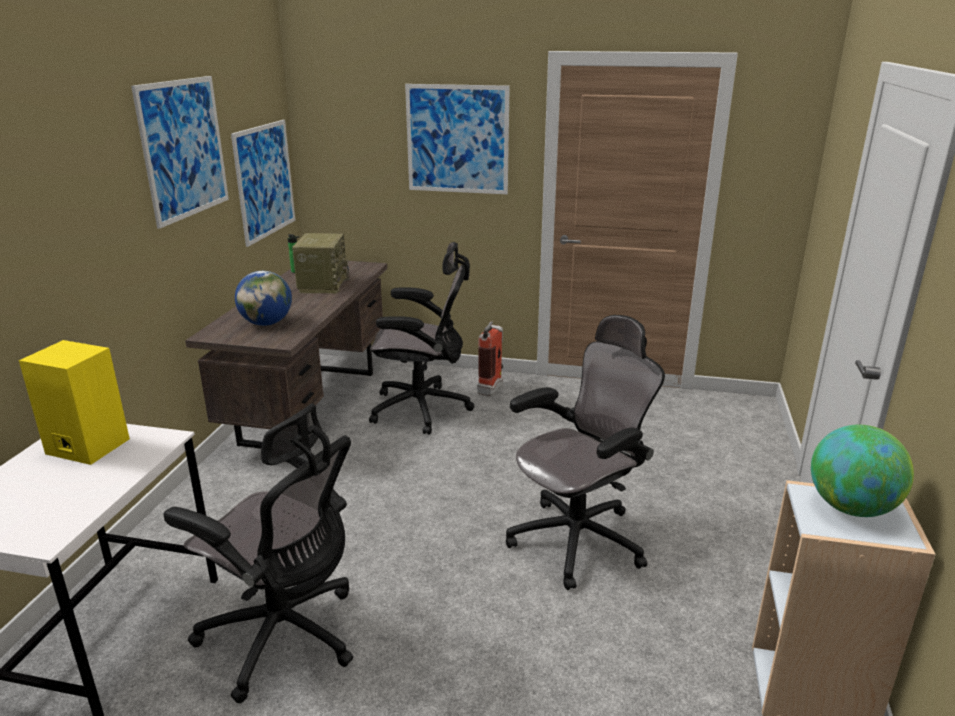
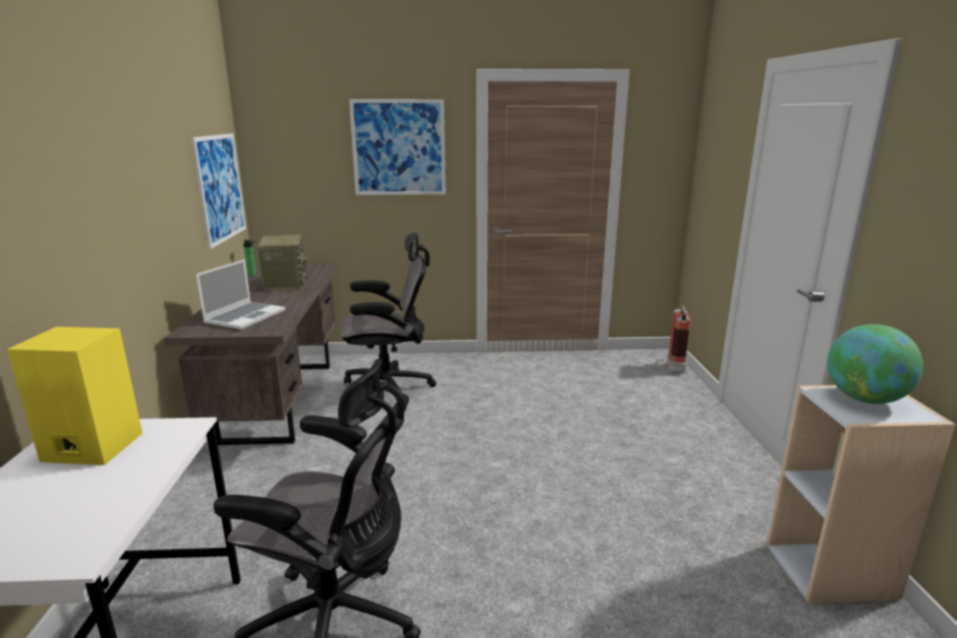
camera: 15 degrees left, 5 degrees down
picture [131,76,229,229] -> none
globe [235,271,292,326] -> laptop [196,259,285,330]
fire extinguisher [477,321,504,396] -> fire extinguisher moved to [667,306,691,373]
office chair [506,315,665,590] -> none

